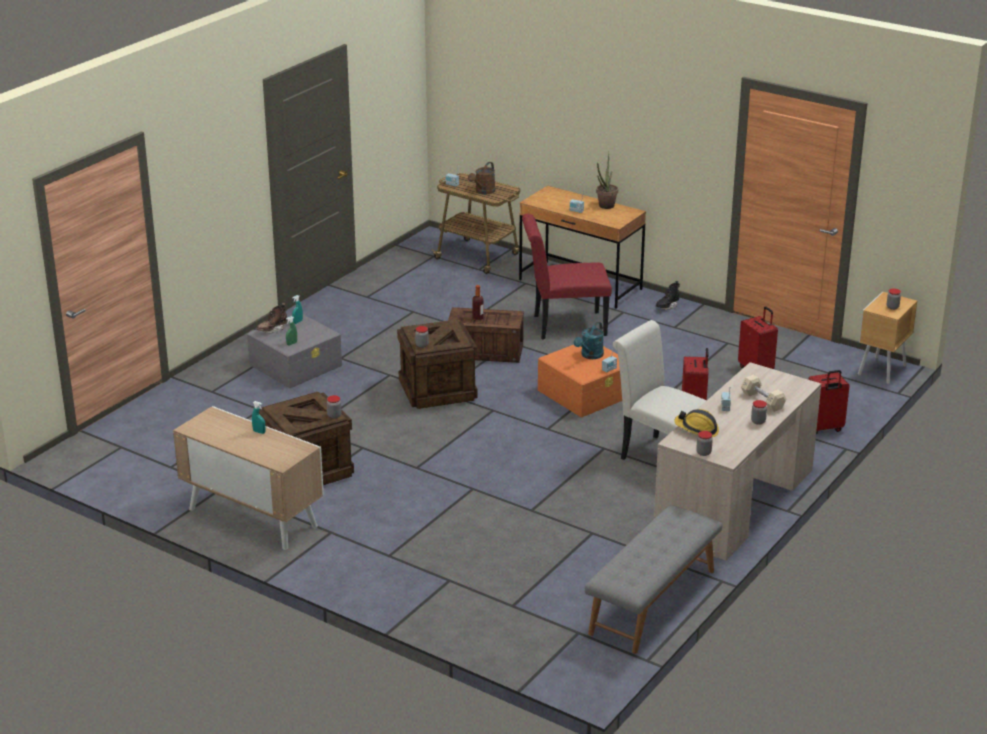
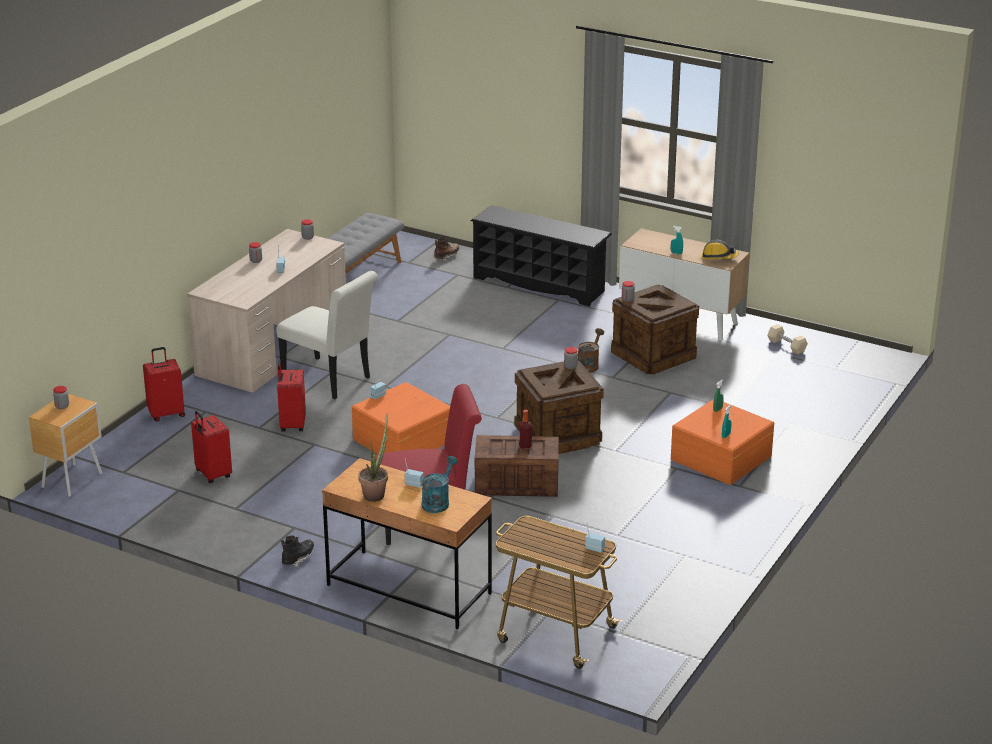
camera: 175 degrees right, 0 degrees up
grey storage box [247,314,342,388] -> orange storage box [671,399,774,485]
brown boot [256,303,288,333] -> brown boot moved to [434,237,459,261]
brown watering can [468,162,495,195] -> brown watering can moved to [578,328,604,373]
turquoise watering can [574,322,604,359] -> turquoise watering can moved to [422,456,458,513]
hard hat [674,409,719,437] -> hard hat moved to [701,240,739,259]
beige dumbbell [741,375,787,412] -> beige dumbbell moved to [767,324,808,354]
none -> black shoe rack [471,205,612,307]

